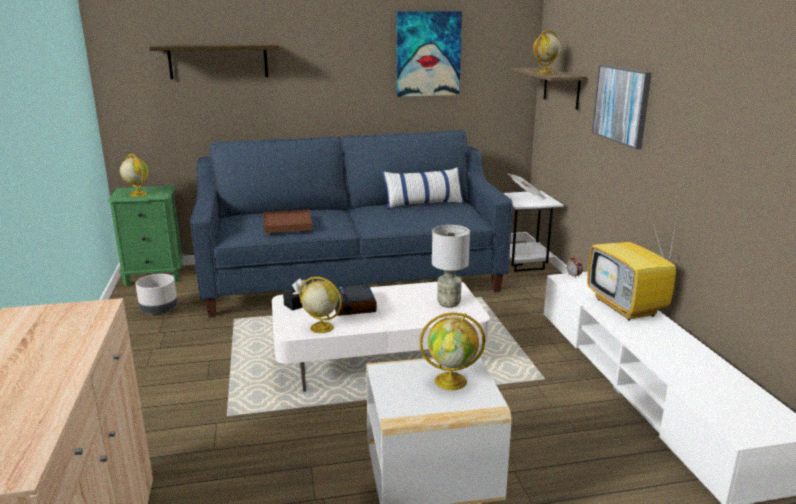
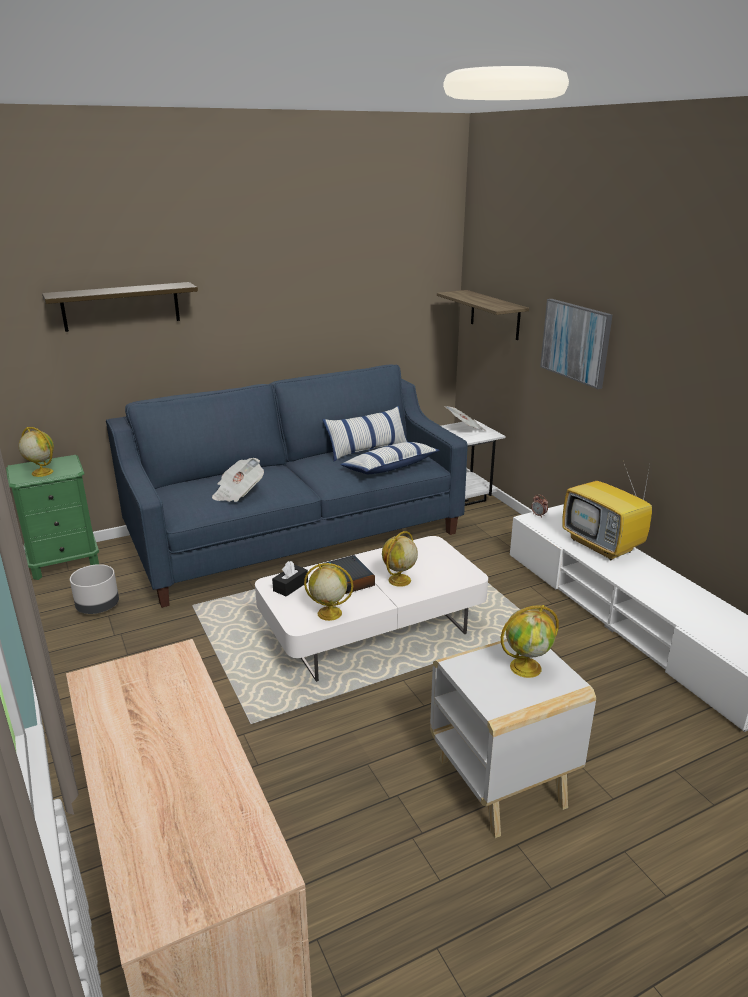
camera: 15 degrees left, 5 degrees up
brown tray [263,210,313,233] -> newspaper [212,458,264,502]
picture [397,11,462,97] -> none
grey table lamp [432,225,470,308] -> none
globe [533,30,561,74] -> globe moved to [382,531,418,587]
none -> pillow [340,442,440,474]

